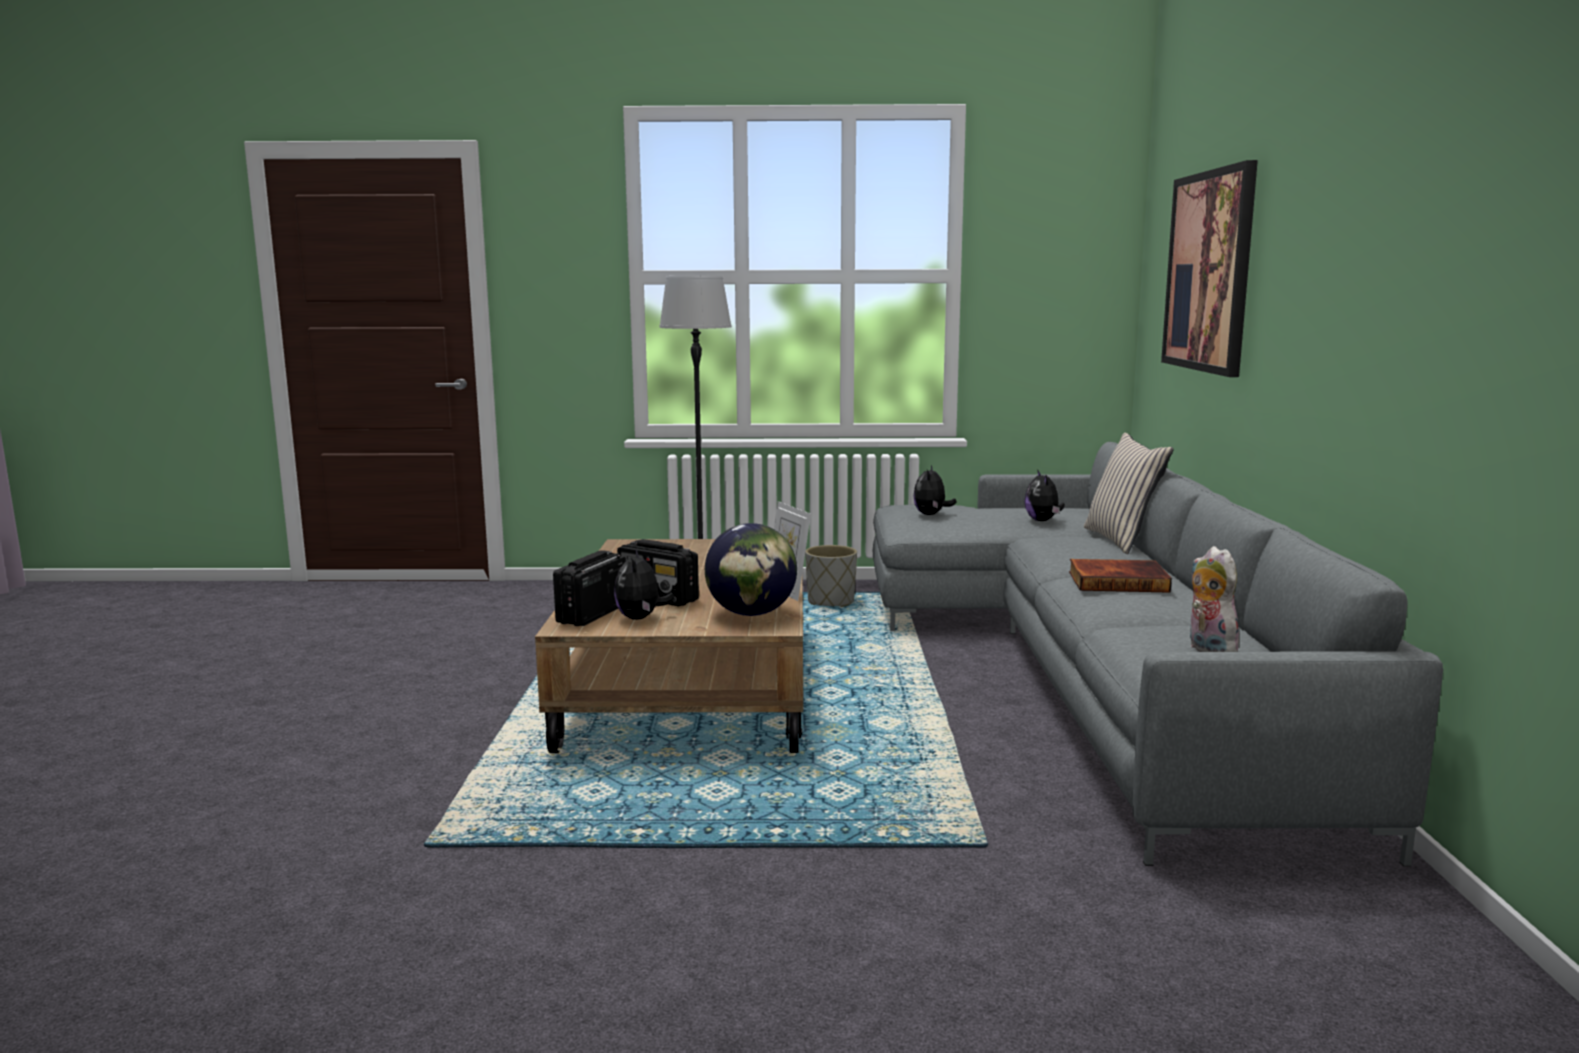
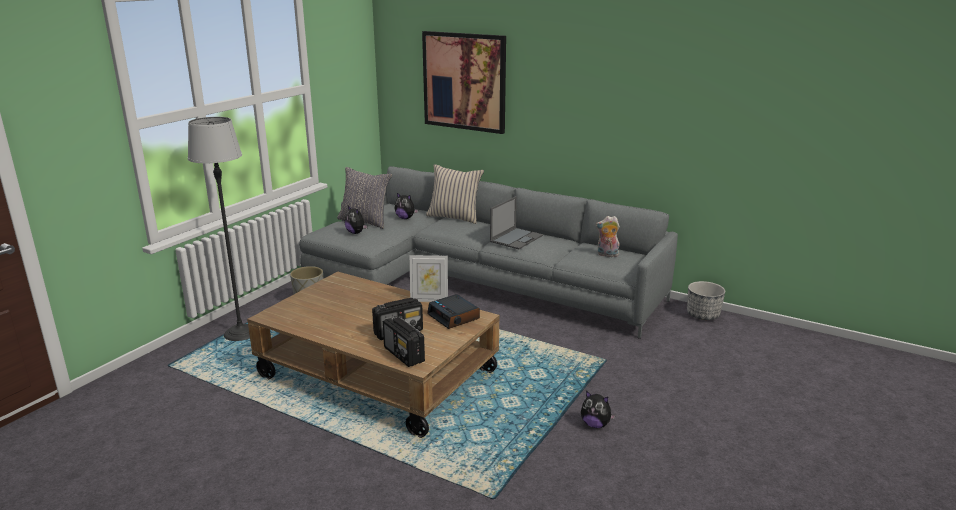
camera: 60 degrees left, 10 degrees up
plush toy [614,549,674,620] -> plush toy moved to [581,391,616,428]
globe [705,523,797,616] -> alarm clock [427,294,480,329]
book [1069,559,1172,593] -> laptop [490,196,543,249]
none -> grey pillow [337,167,392,229]
none -> planter [687,281,725,320]

